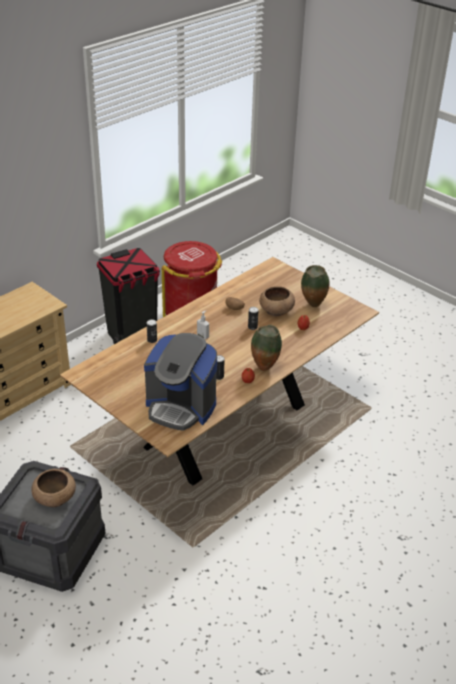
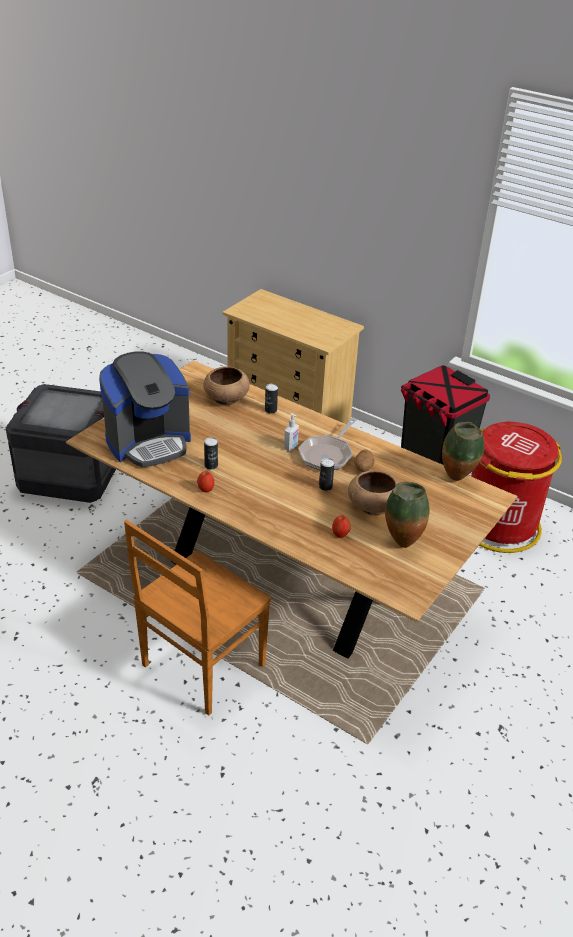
camera: 80 degrees right, 0 degrees up
brown bowl [32,469,76,507] -> brown bowl moved to [204,366,250,405]
coffee machine [144,333,217,431] -> coffee machine turned 135 degrees counterclockwise [99,352,191,467]
vase [251,325,282,371] -> vase moved to [442,422,484,481]
none -> brown chair [124,520,271,716]
none -> frying pan [298,418,357,470]

